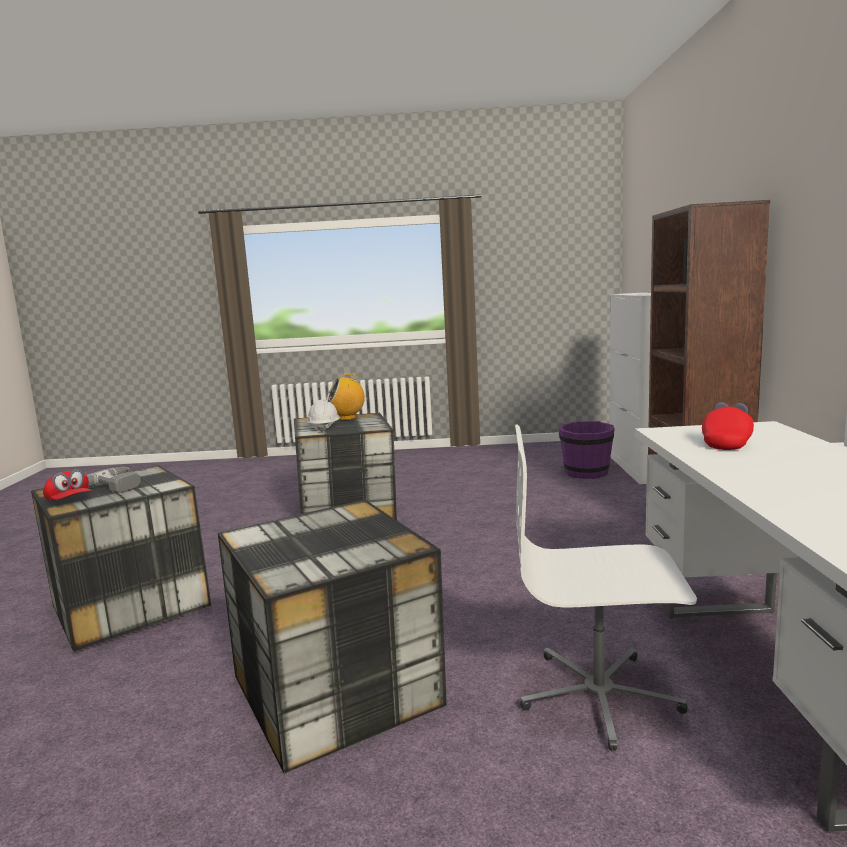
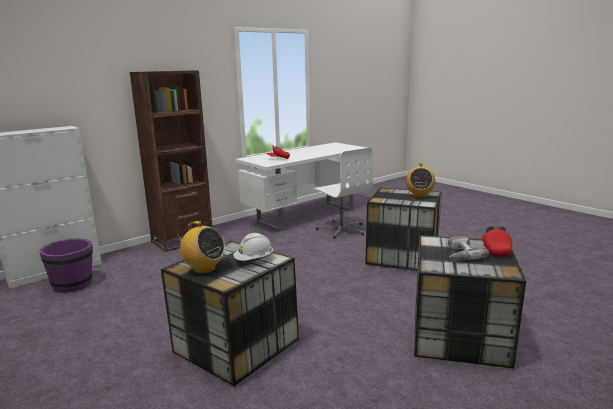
camera: 130 degrees left, 5 degrees up
none -> radio [406,163,435,198]

